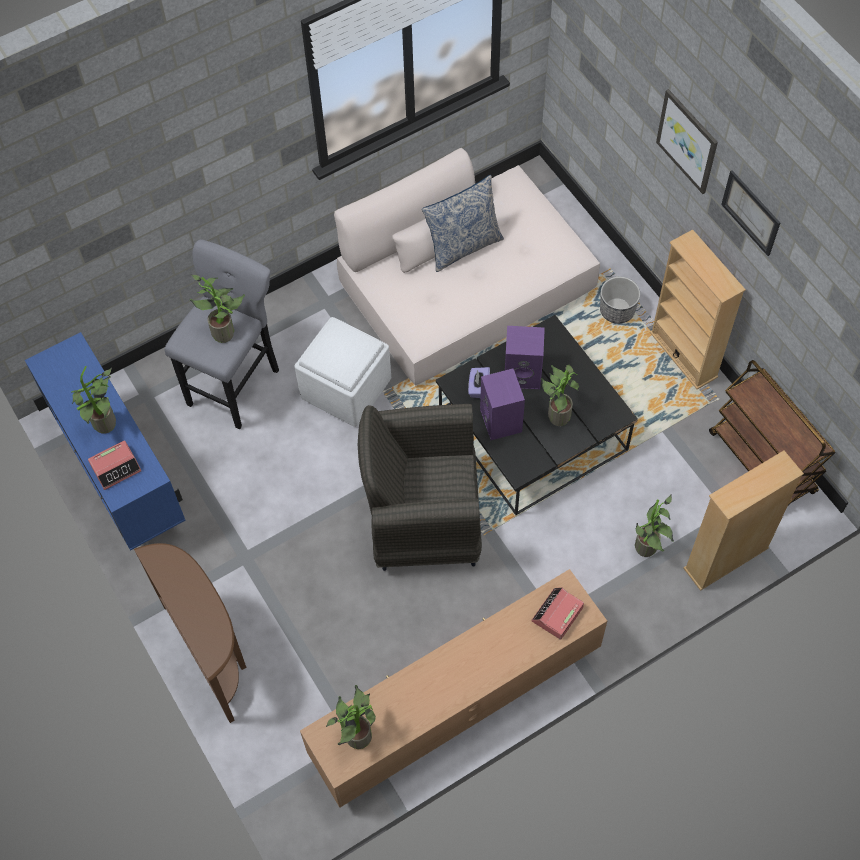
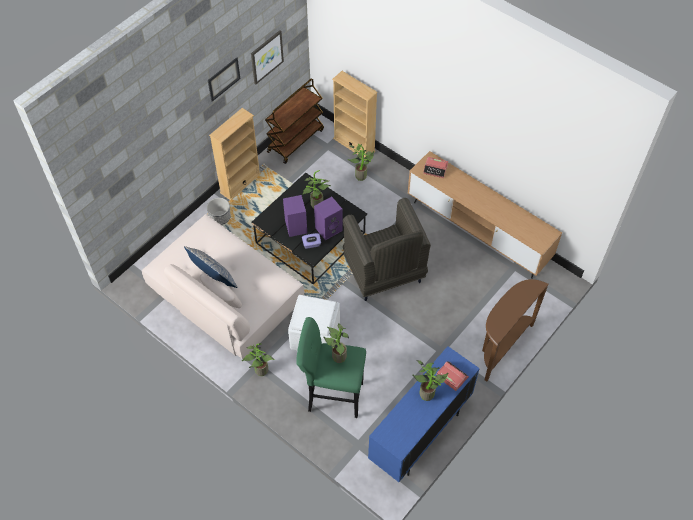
camera: 110 degrees left, 5 degrees down
grey stool [164,239,279,429] -> green stool [296,317,366,418]
potted plant [326,685,376,749] -> potted plant moved to [242,343,274,376]
picture [656,89,718,194] -> picture moved to [251,30,284,85]

